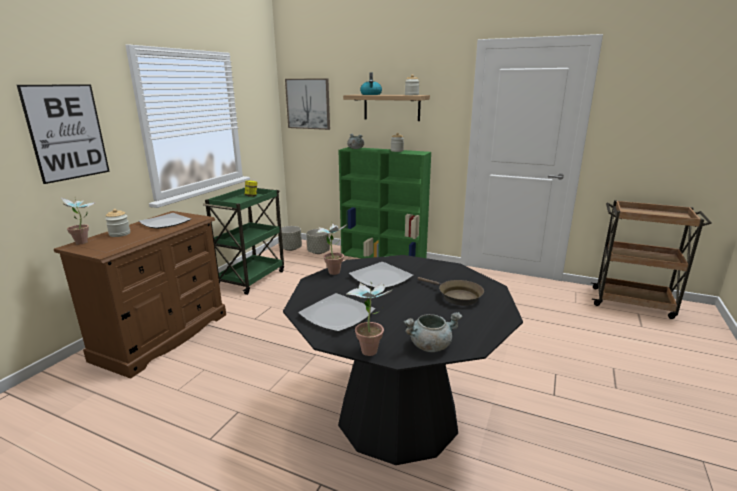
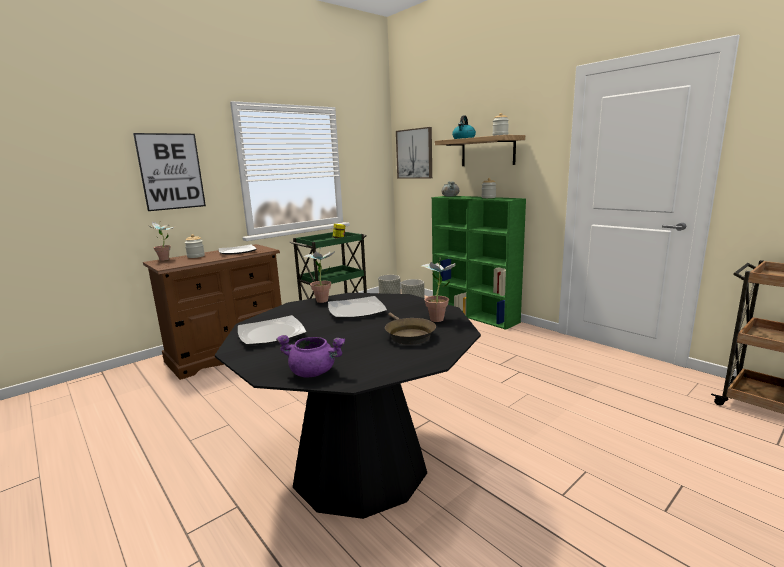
camera: 25 degrees right, 5 degrees down
potted plant [346,281,393,356] -> potted plant moved to [420,257,456,322]
grey cooking pot [404,312,462,352] -> purple cooking pot [276,335,345,377]

